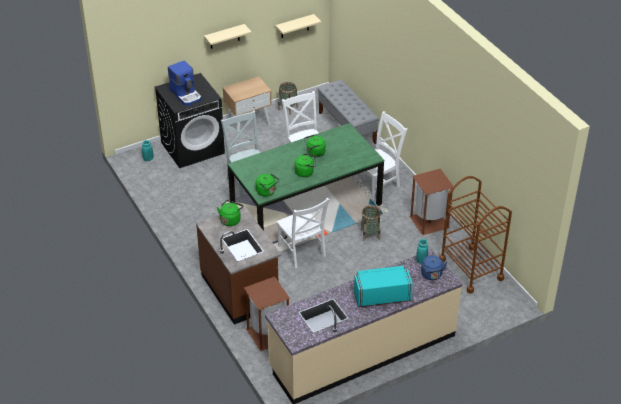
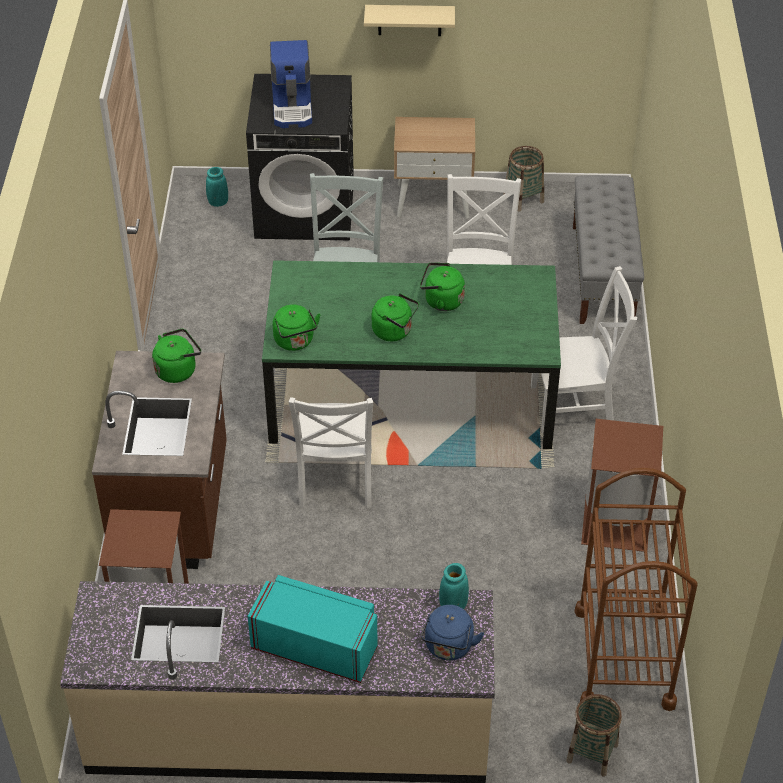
camera: 30 degrees right, 5 degrees up
beige shelf [276,14,321,38] -> none
basket [361,205,381,241] -> basket moved to [566,694,622,777]

